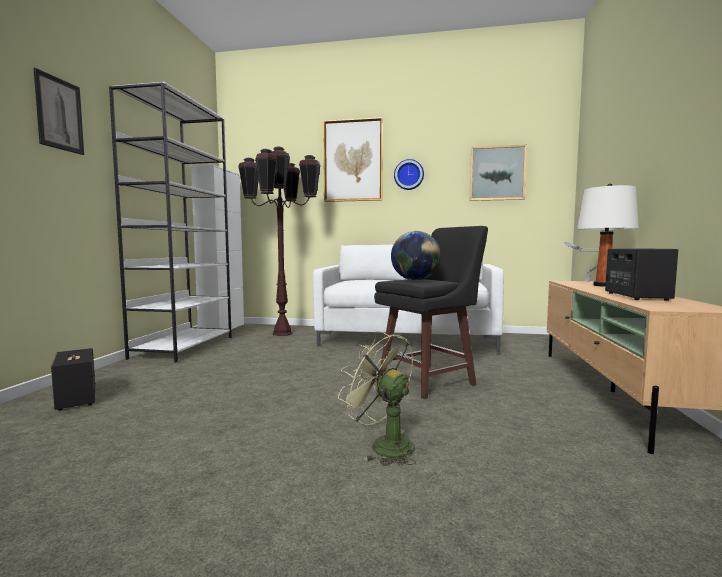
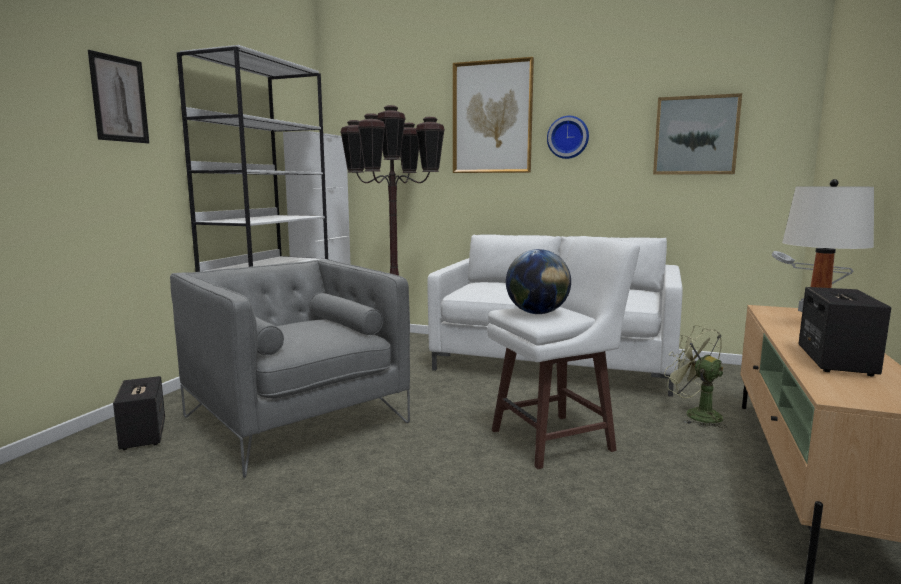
camera: 10 degrees right, 5 degrees up
green fan [338,331,416,466] -> green fan moved to [664,325,727,428]
black stool [374,226,488,399] -> white stool [487,236,640,469]
none -> grey armchair [170,259,410,478]

